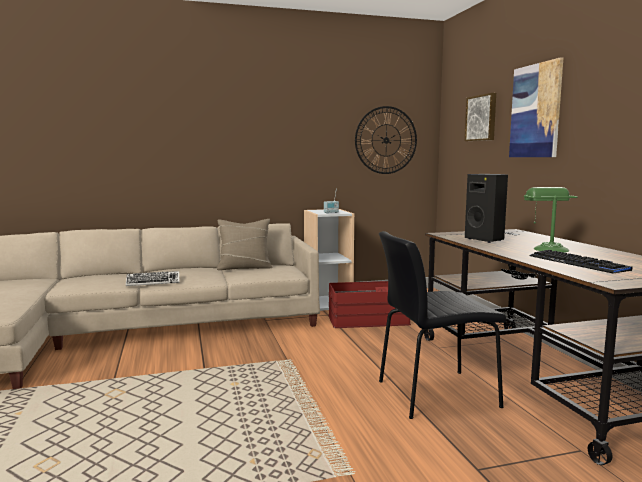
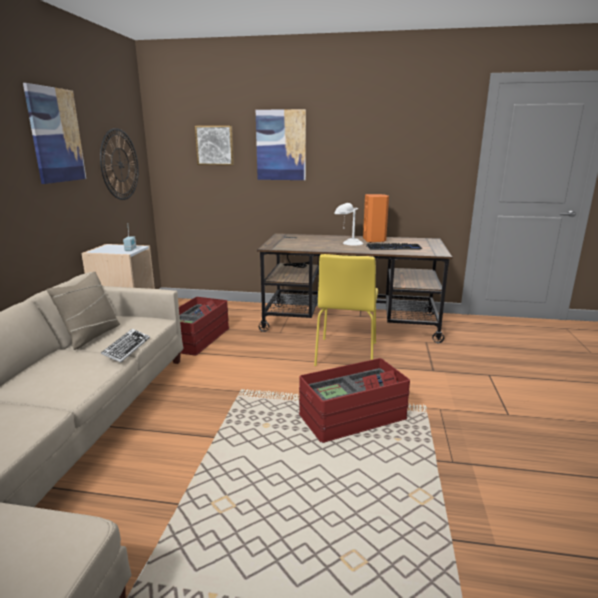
camera: 65 degrees left, 10 degrees up
keyboard [126,271,180,286] -> keyboard moved to [101,329,150,362]
black chair [379,231,506,419] -> yellow chair [314,254,378,366]
black speaker [465,174,508,243] -> none
green table lamp [524,187,578,253] -> white table lamp [334,203,363,246]
none -> picture [23,83,86,184]
none -> red storage box [299,358,410,443]
none -> orange speaker [363,194,389,243]

